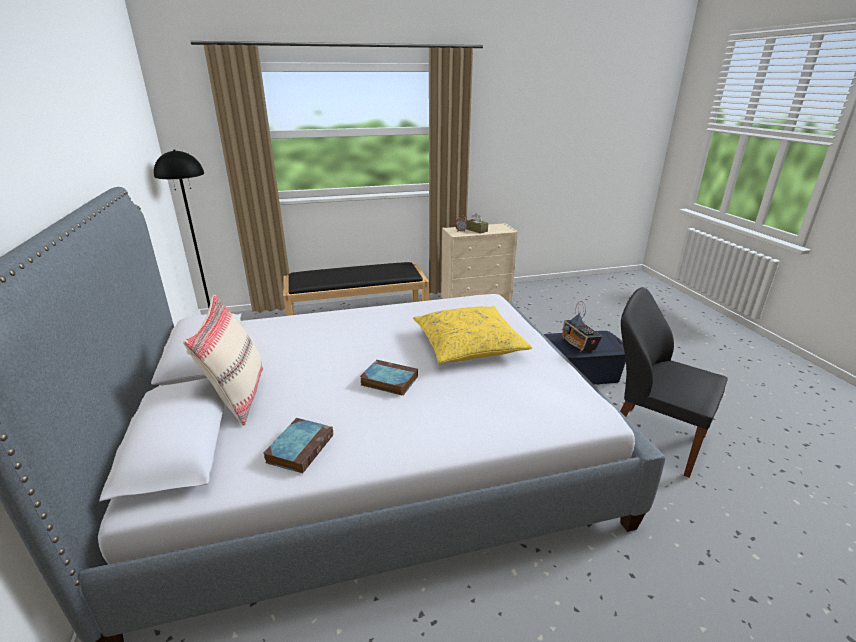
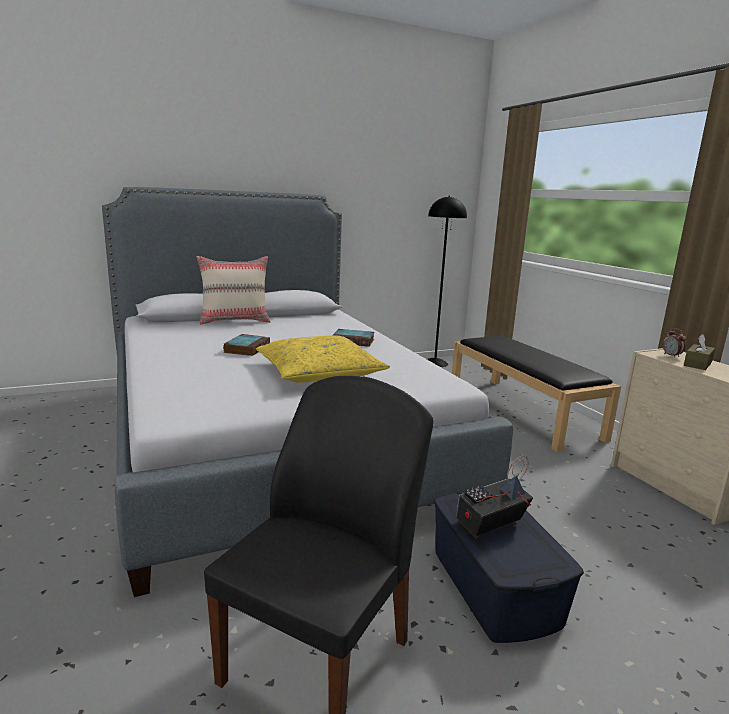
camera: 80 degrees right, 10 degrees down
book [264,418,333,473] -> book moved to [333,329,374,347]

